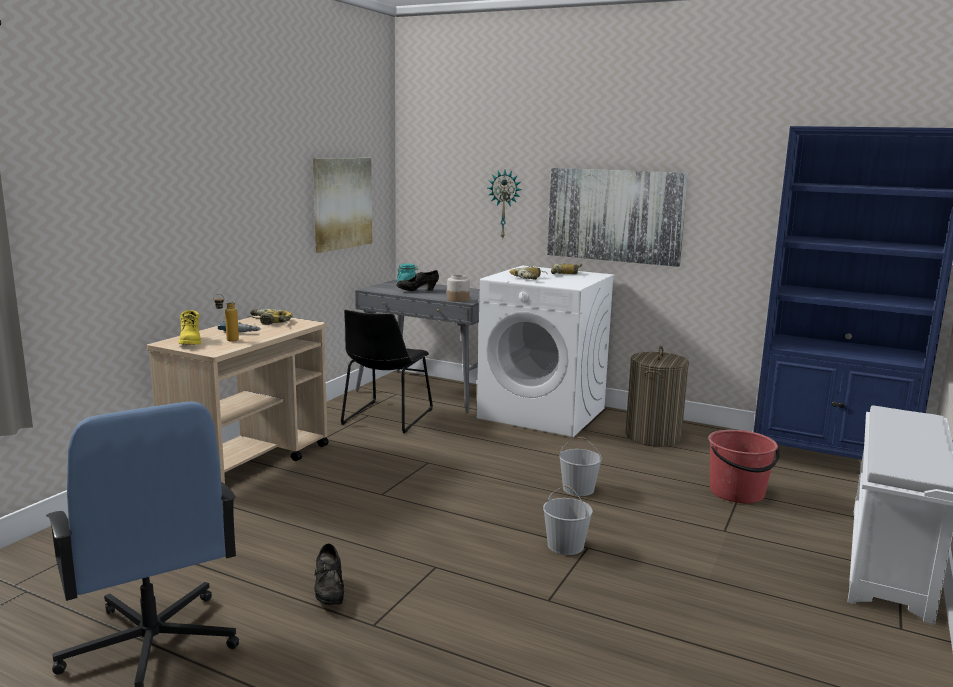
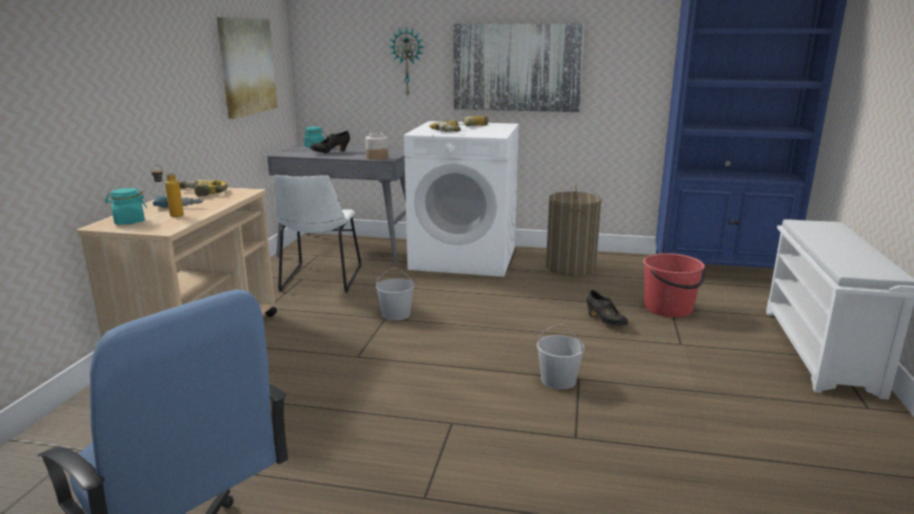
camera: 15 degrees left, 5 degrees up
yellow boot [178,310,201,345] -> turquoise jar [105,188,147,225]
black shoe [314,544,344,605] -> black shoe moved to [586,290,628,325]
black chair [341,309,433,434] -> white chair [274,175,362,293]
white bucket [559,437,602,496] -> white bucket moved to [376,268,414,321]

